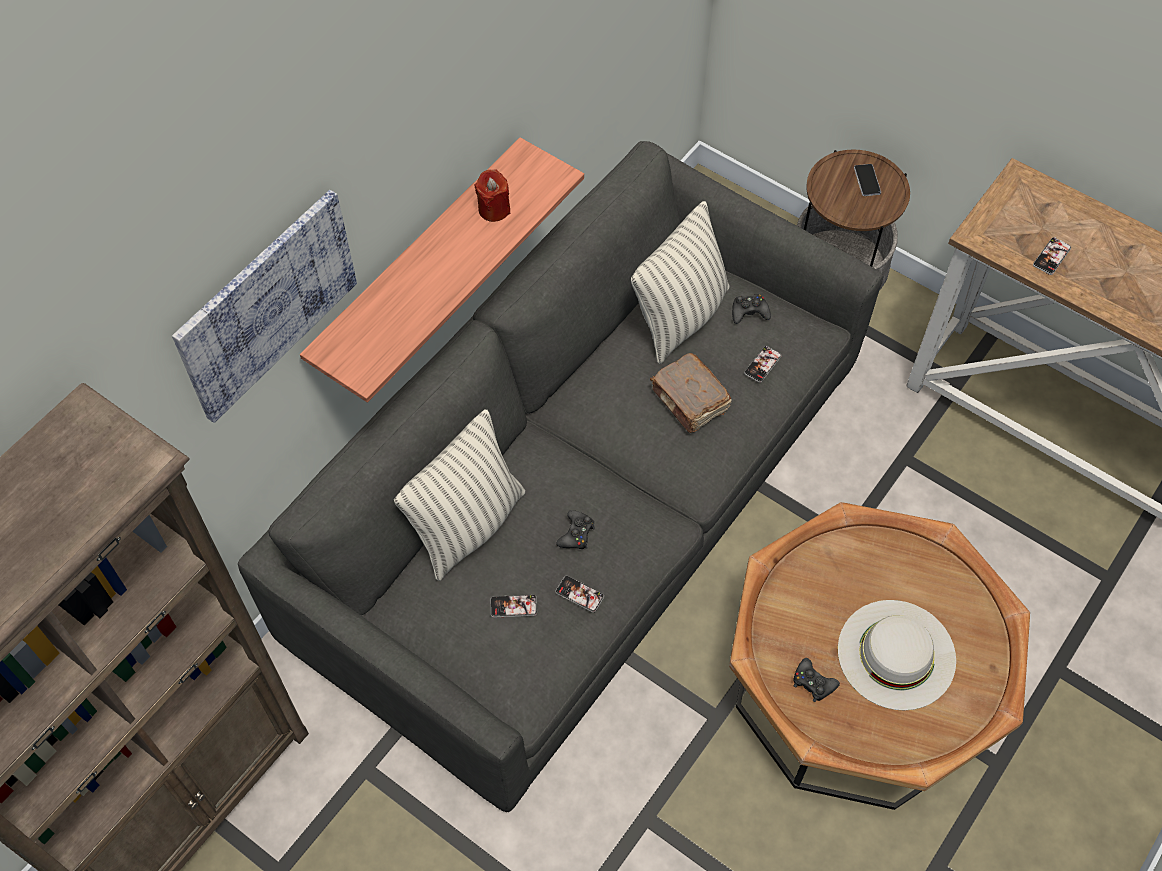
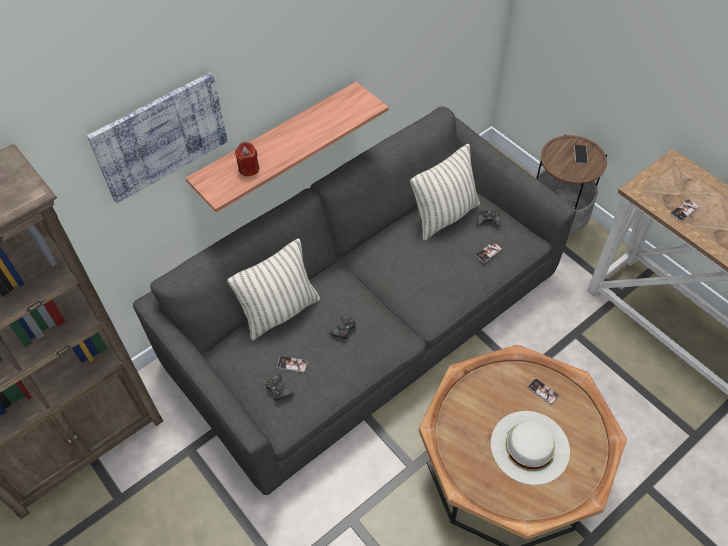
camera: 15 degrees right, 5 degrees down
red candle [475,170,510,222] -> red candle moved to [235,142,259,176]
phone [555,576,604,612] -> phone moved to [528,378,559,405]
brown book [650,353,732,433] -> none
black game controller [793,658,840,702] -> black game controller moved to [266,374,294,401]

